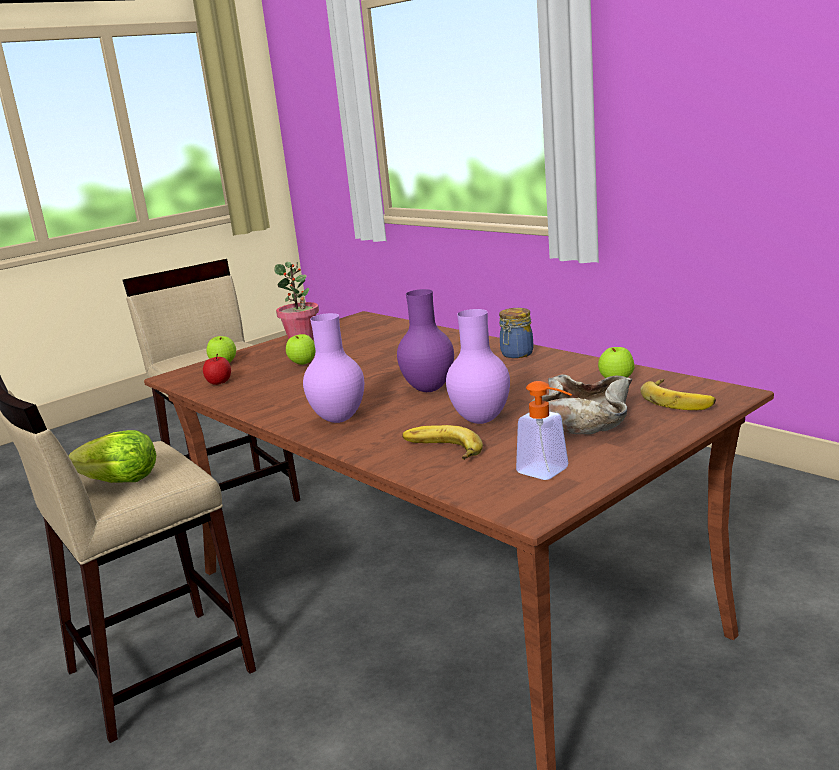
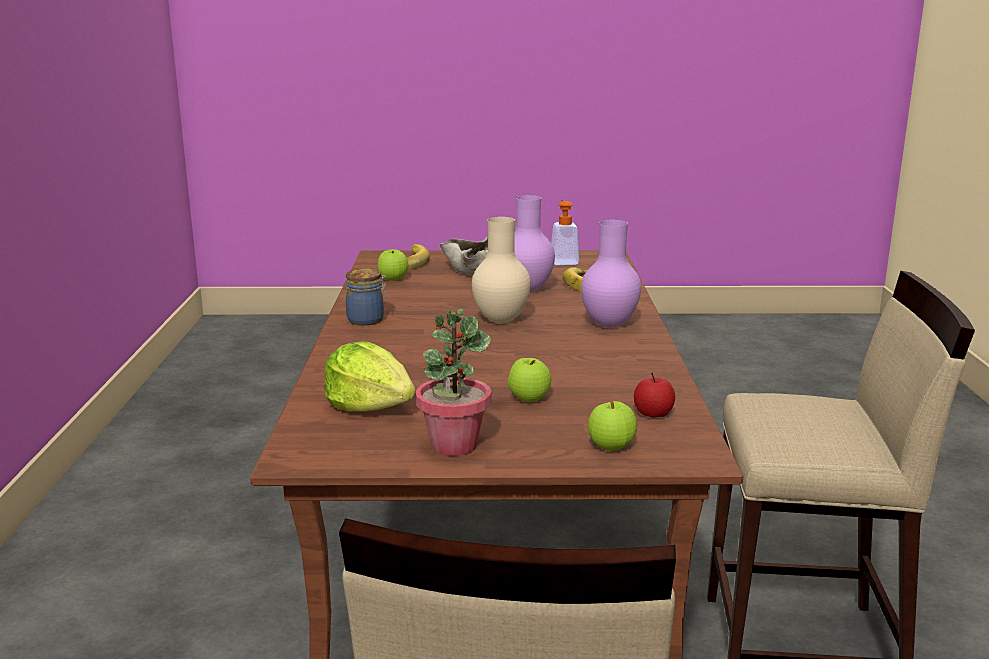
camera: 140 degrees left, 0 degrees up
lettuce [68,430,156,483] -> lettuce moved to [324,341,415,412]
purple vase [397,289,454,392] -> beige vase [472,217,531,323]

